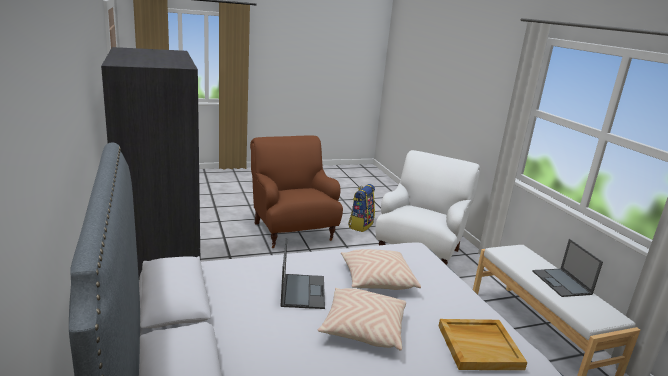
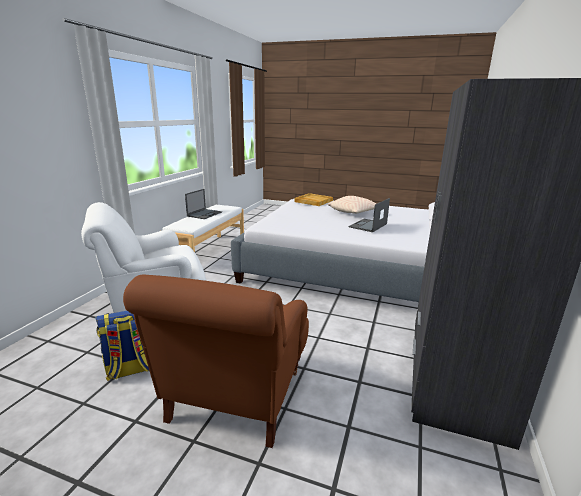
camera: 140 degrees left, 0 degrees up
beige pillow [341,249,421,290] -> none

